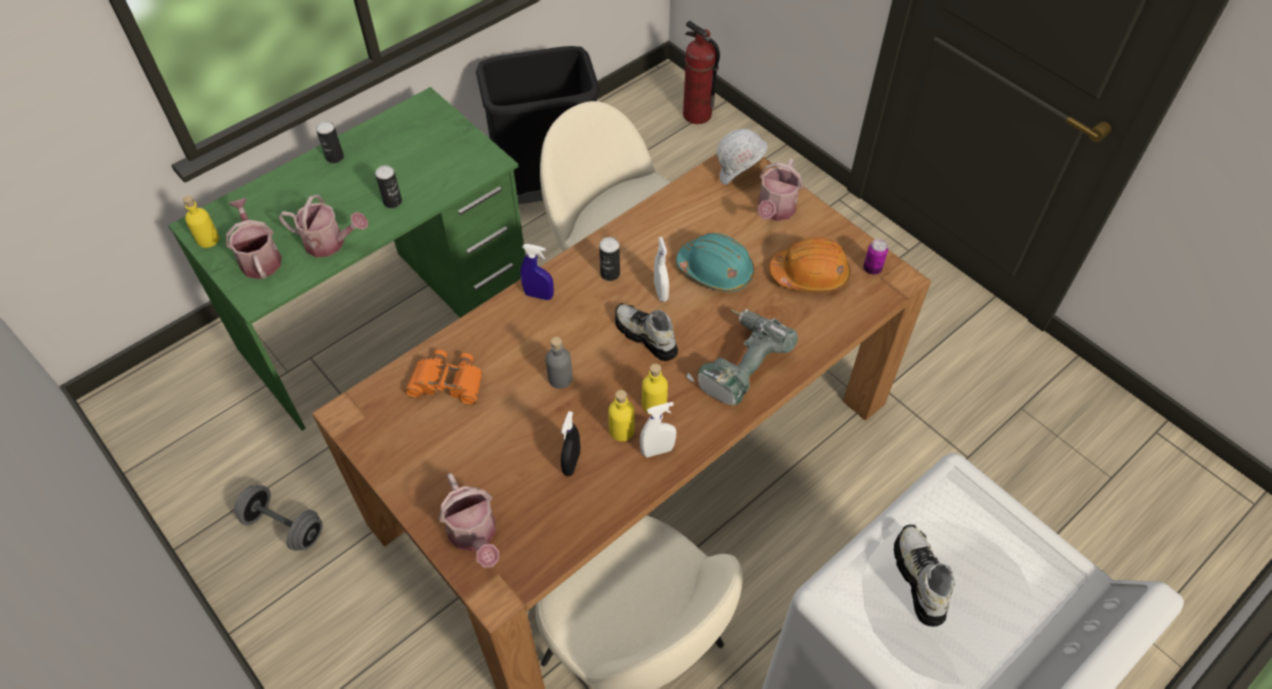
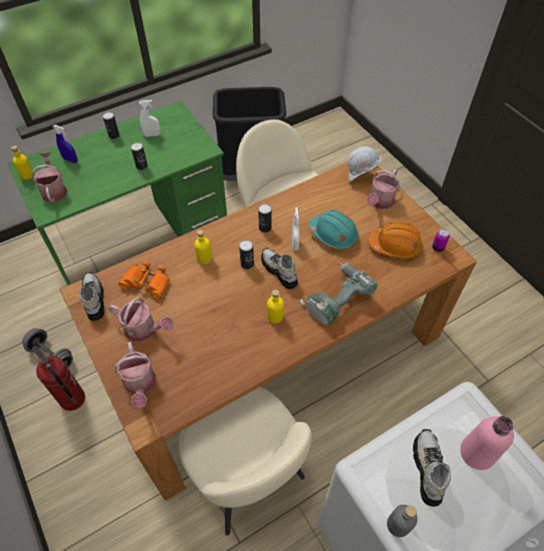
camera: 10 degrees right, 0 degrees up
watering can [278,195,368,257] -> watering can moved to [108,297,173,342]
blue spray bottle [520,244,554,300] -> blue spray bottle moved to [52,125,78,163]
grey bottle [546,337,573,389] -> grey bottle moved to [387,505,417,537]
black spray bottle [561,411,580,476] -> none
yellow bottle [608,390,635,441] -> yellow bottle moved to [194,229,212,264]
white spray bottle [640,402,676,457] -> white spray bottle moved to [139,100,160,137]
fire extinguisher [683,21,720,124] -> fire extinguisher moved to [32,346,85,411]
none -> shoe [79,272,104,321]
none -> can [239,240,254,269]
none -> pink bottle [460,416,514,470]

